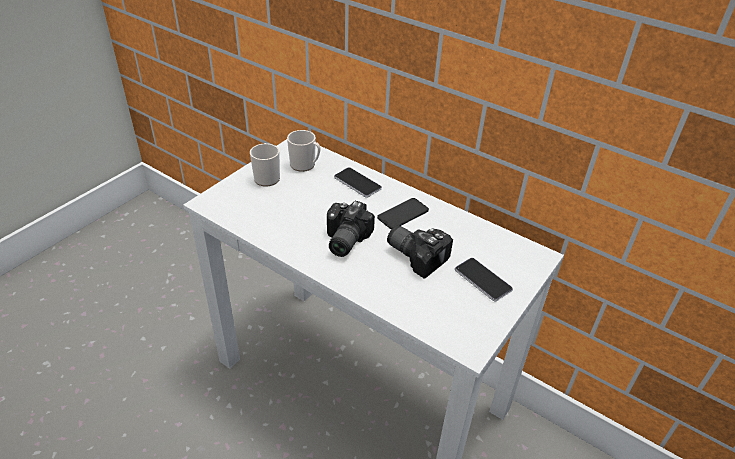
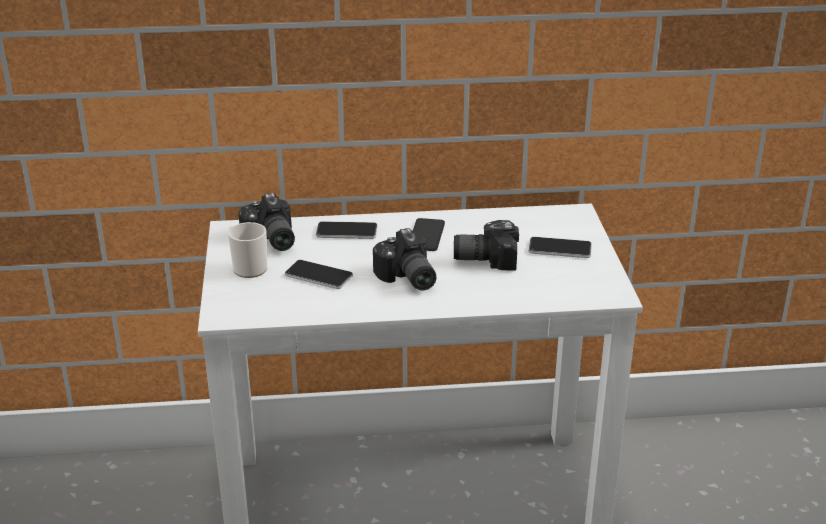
camera: 40 degrees left, 10 degrees down
mug [287,130,321,172] -> camera [238,193,295,251]
none -> phone [285,260,353,289]

